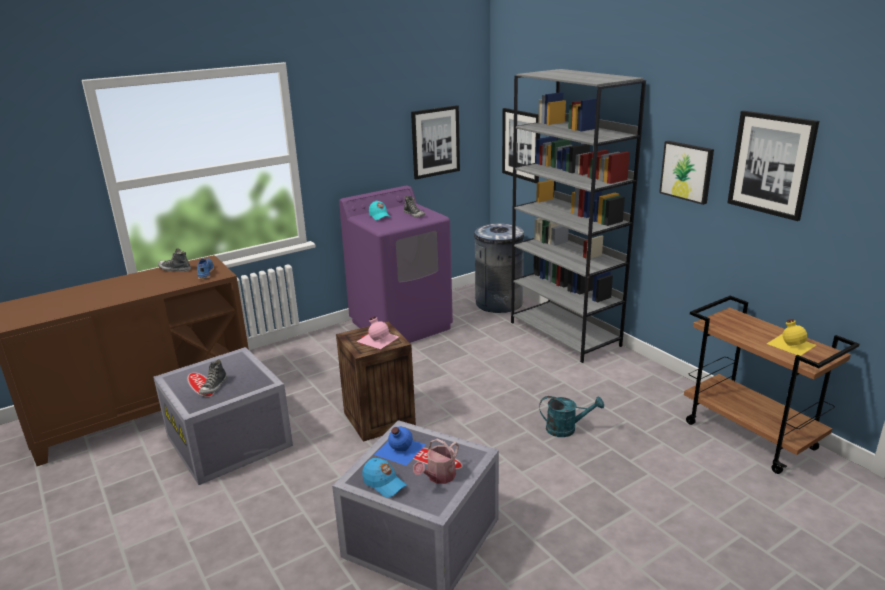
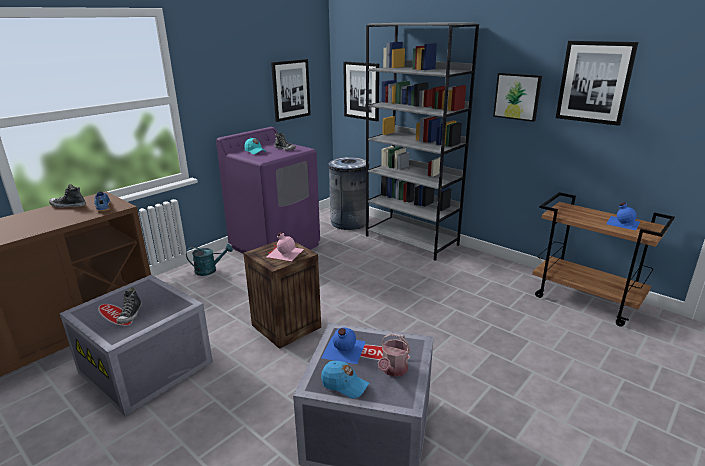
camera: 15 degrees left, 0 degrees up
turquoise watering can [539,396,604,437] -> turquoise watering can moved to [186,244,233,276]
yellow bottle [767,319,816,356] -> blue bottle [606,203,640,230]

